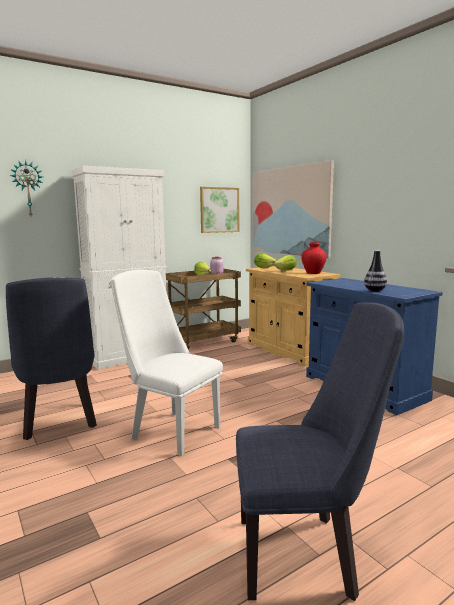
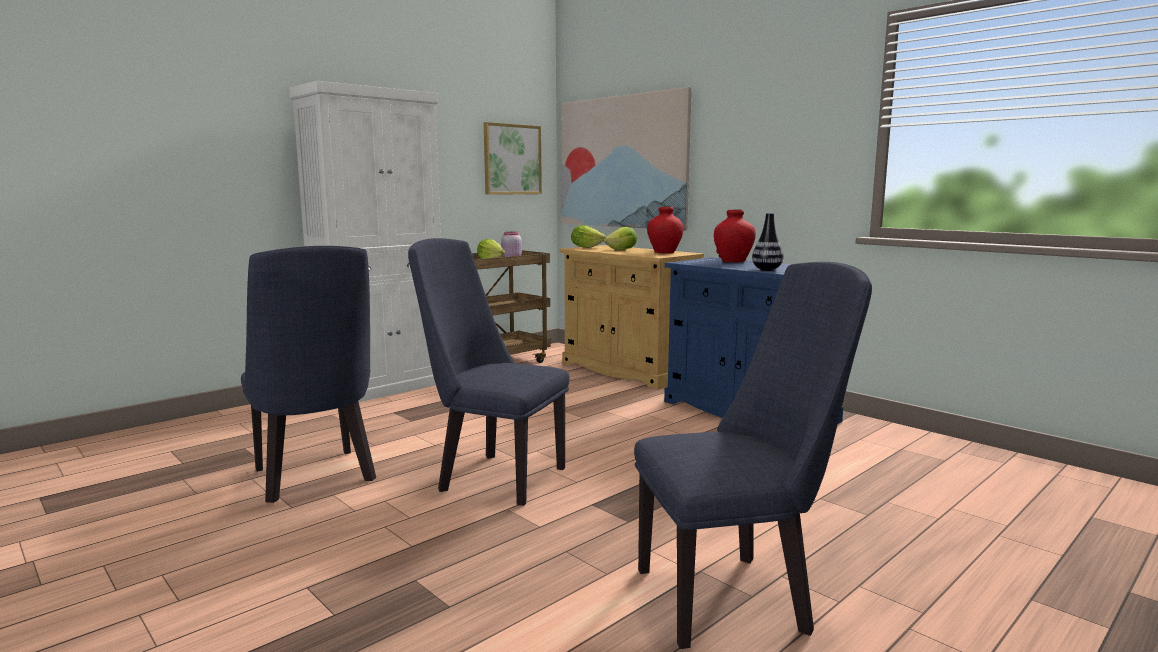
camera: 10 degrees left, 0 degrees up
wall clock [10,160,43,216] -> none
white chair [111,270,223,456] -> blue chair [408,238,569,506]
none -> red vase [714,209,756,262]

